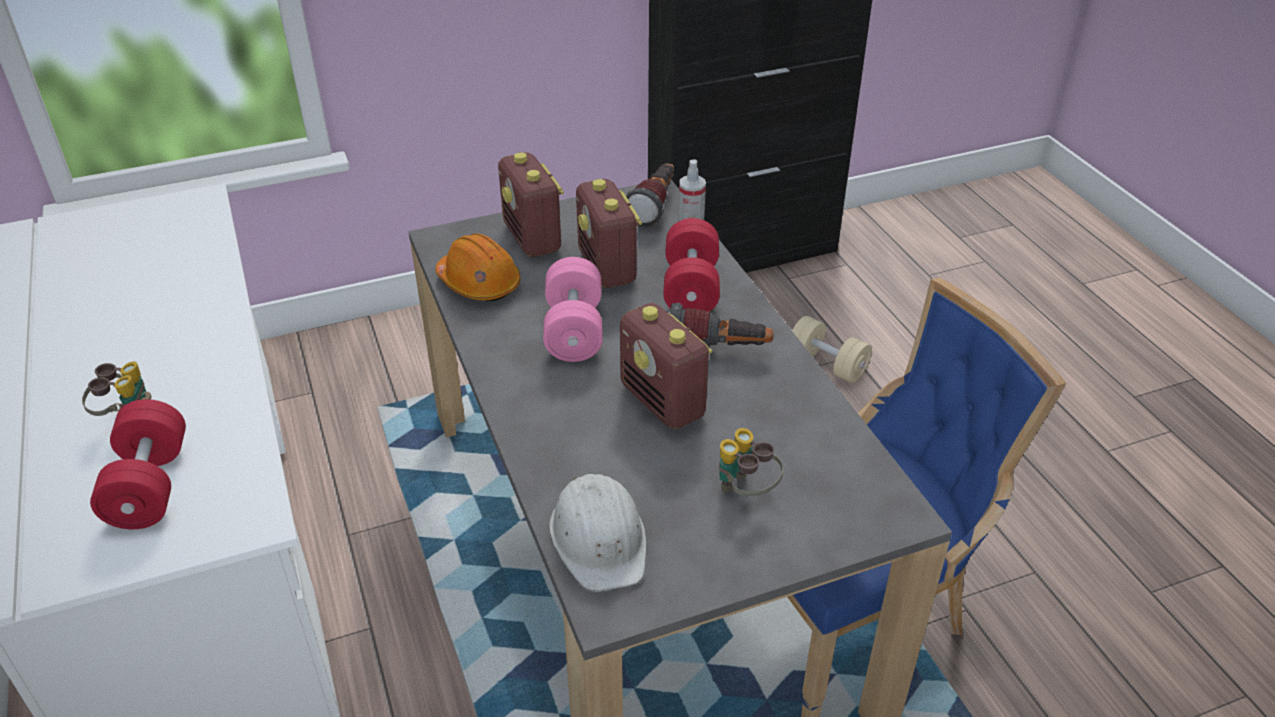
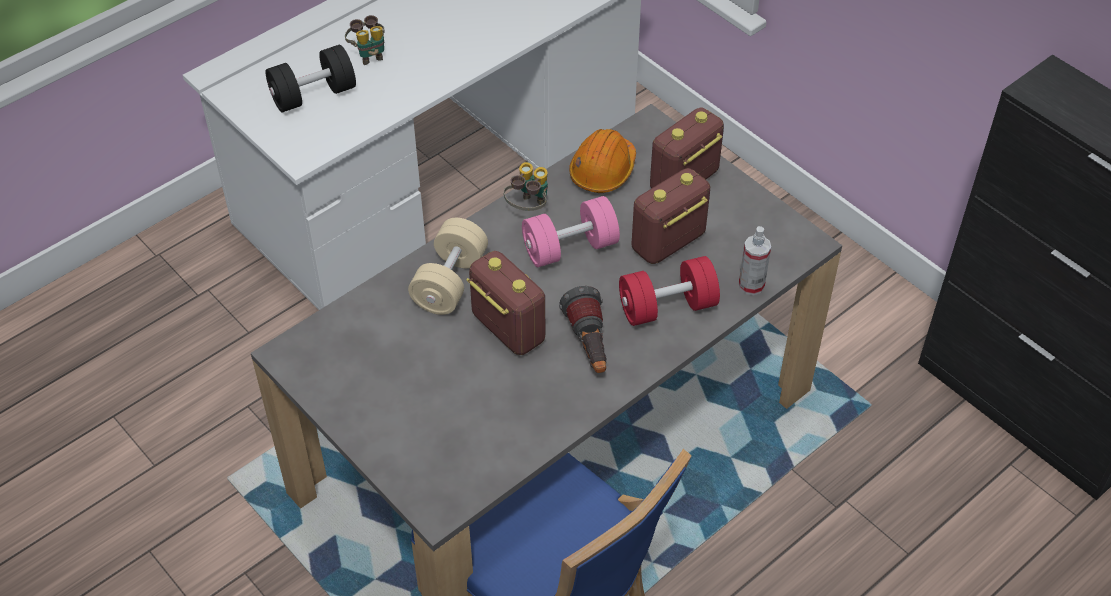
camera: 70 degrees right, 10 degrees up
red dumbbell [90,399,186,529] -> black dumbbell [266,45,356,112]
white hard hat [549,474,646,592] -> none
radio [620,303,713,429] -> radio turned 105 degrees clockwise [466,251,545,355]
flashlight [626,163,674,227] -> none
binoculars [719,428,783,496] -> binoculars moved to [504,162,548,211]
beige dumbbell [792,316,872,383] -> beige dumbbell moved to [408,218,488,315]

